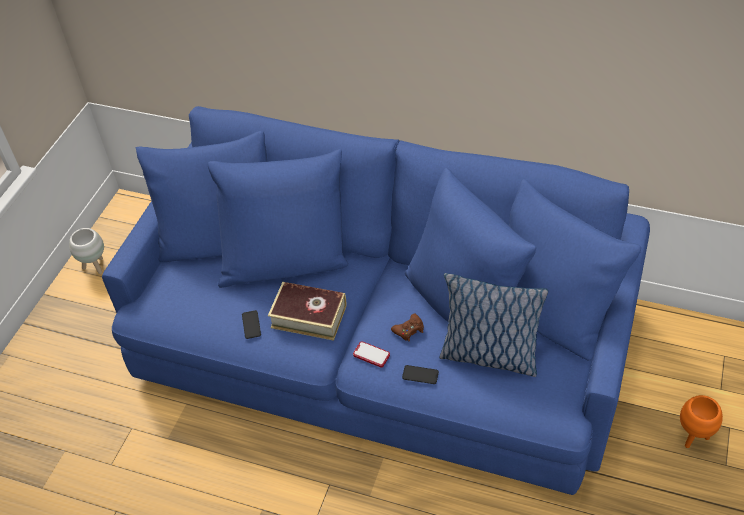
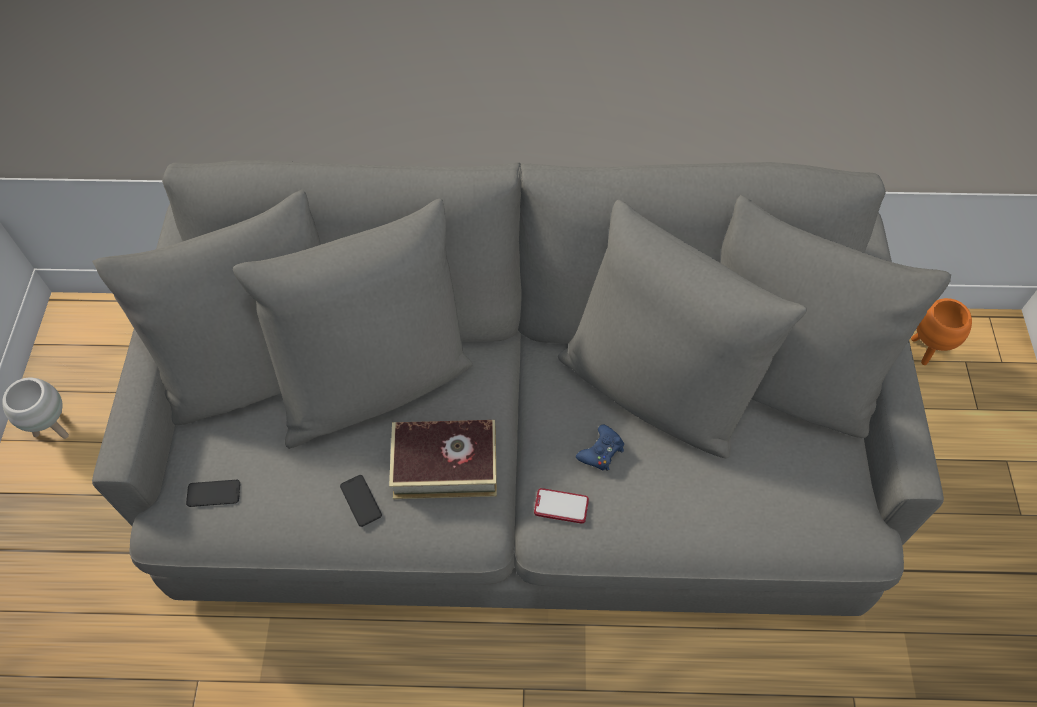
camera: 20 degrees left, 10 degrees up
blue sofa [102,106,650,495] -> grey sofa [92,160,951,616]
brown game controller [391,314,424,341] -> blue game controller [576,424,624,471]
phone [402,365,439,384] -> phone moved to [186,480,240,507]
pillow [439,273,548,377] -> none
orange planter [680,395,723,448] -> orange planter moved to [911,298,972,365]

